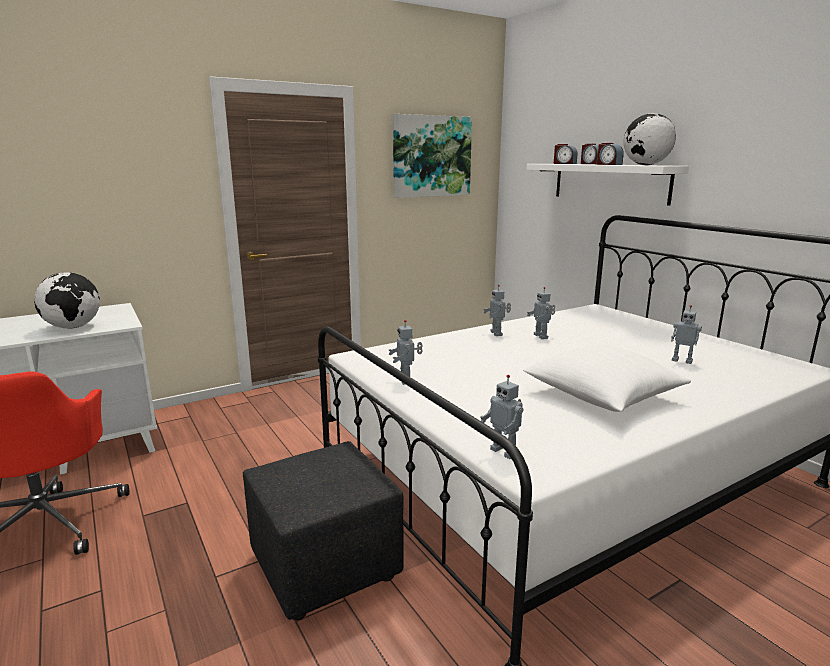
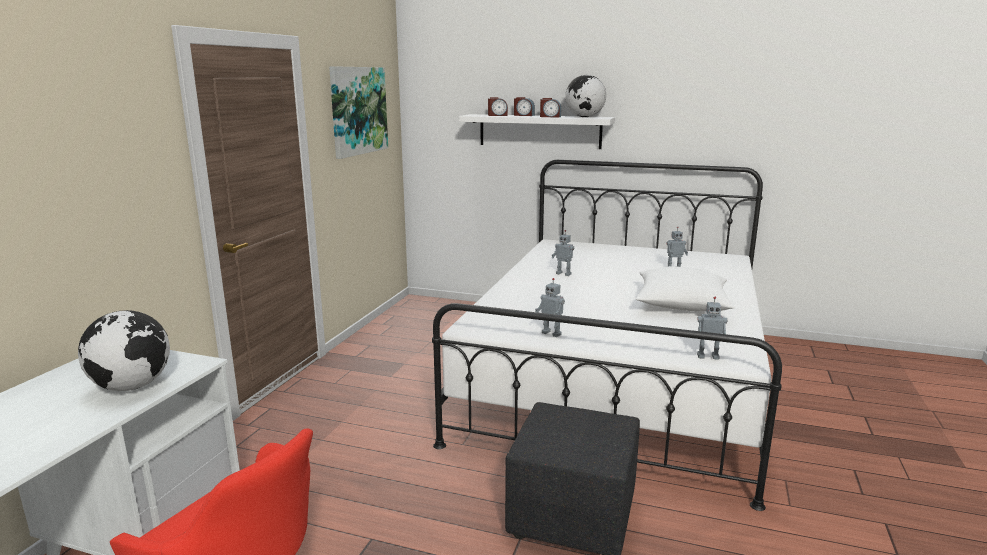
camera: 40 degrees left, 0 degrees up
toy robot [483,285,511,336] -> none

